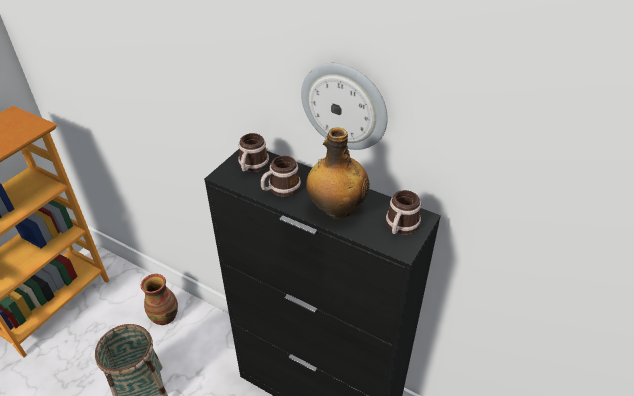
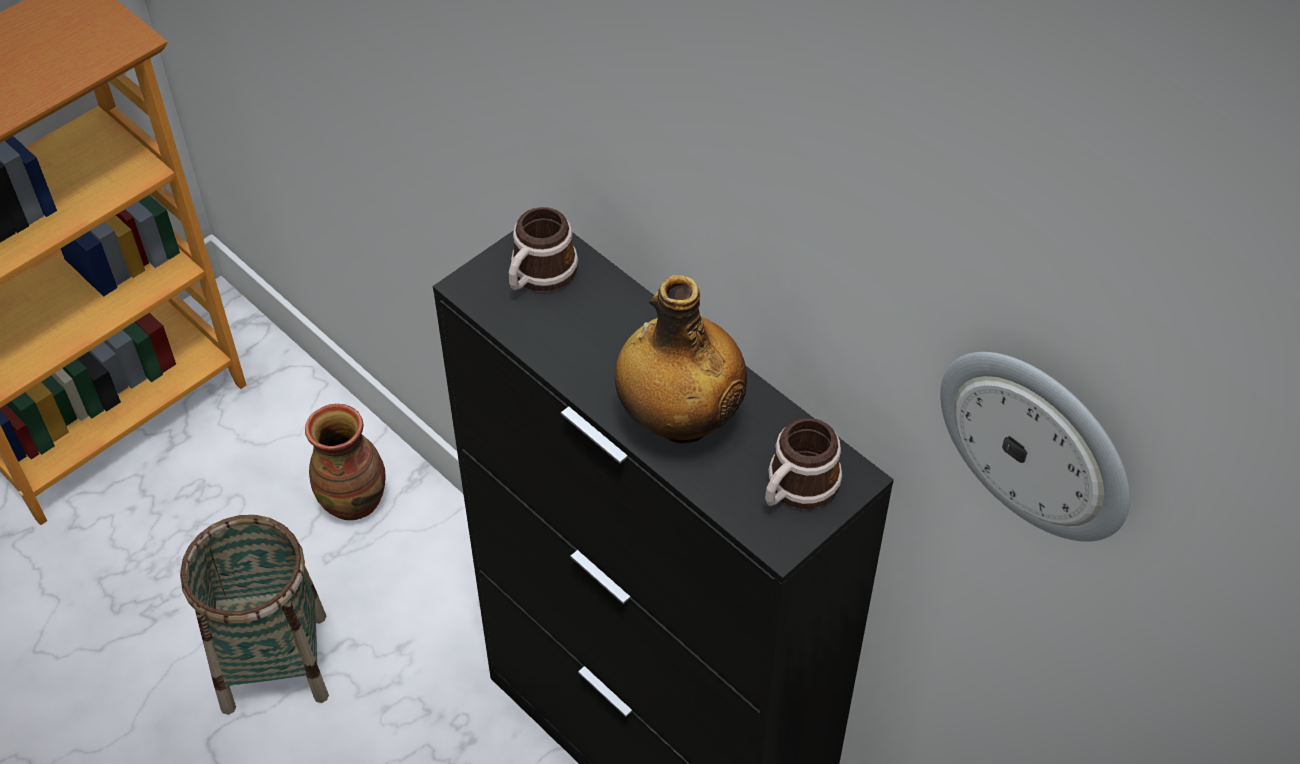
camera: 15 degrees right, 10 degrees up
mug [261,155,301,197] -> none
wall clock [301,63,388,150] -> wall clock moved to [940,352,1130,542]

